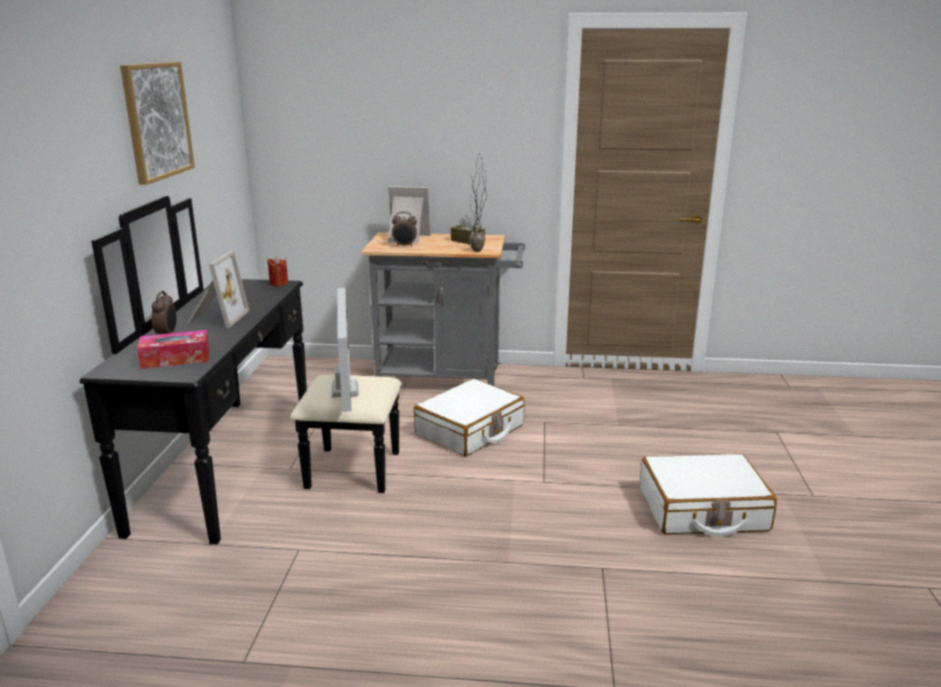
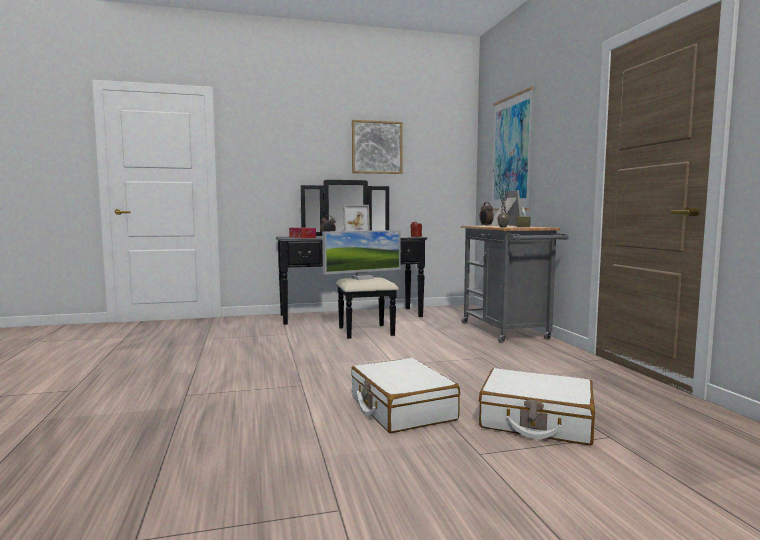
camera: 70 degrees right, 15 degrees down
white suitcase [414,379,525,456] -> white suitcase moved to [479,368,595,445]
none -> picture [492,87,534,211]

